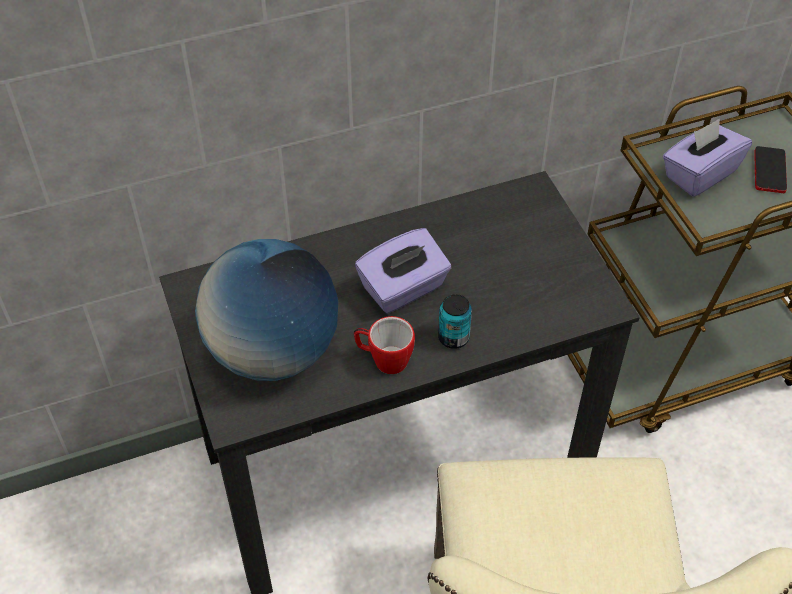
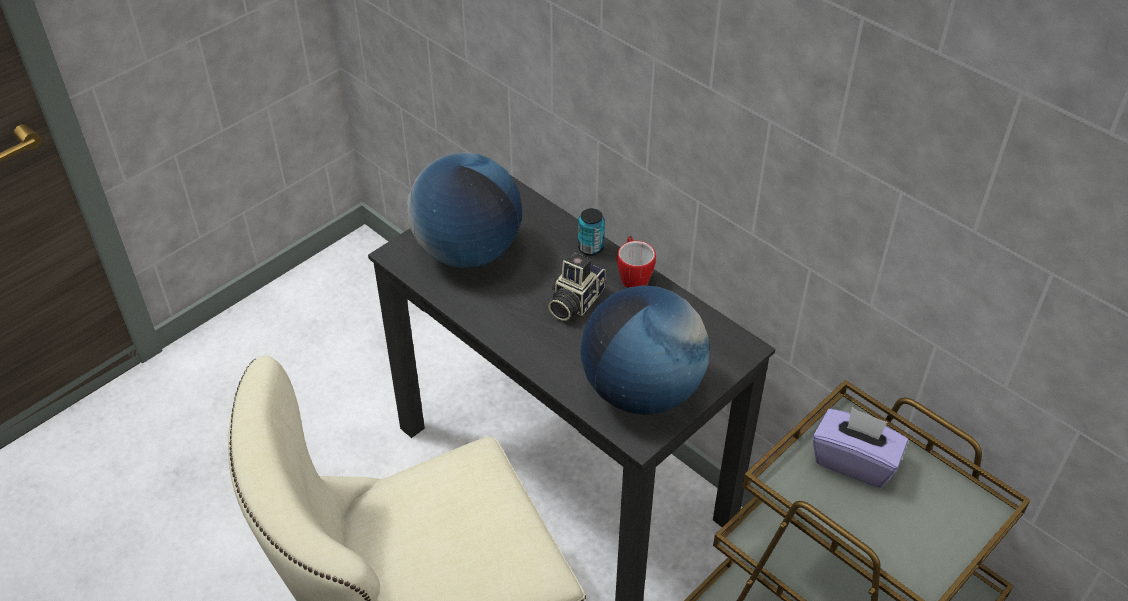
camera: 65 degrees right, 5 degrees down
mug [354,316,415,374] -> mug moved to [617,236,656,288]
purple tissue box [355,228,451,313] -> camera [548,252,606,321]
can [438,294,472,349] -> can moved to [578,208,605,256]
phone [754,146,787,193] -> none
none -> globe [580,285,709,415]

